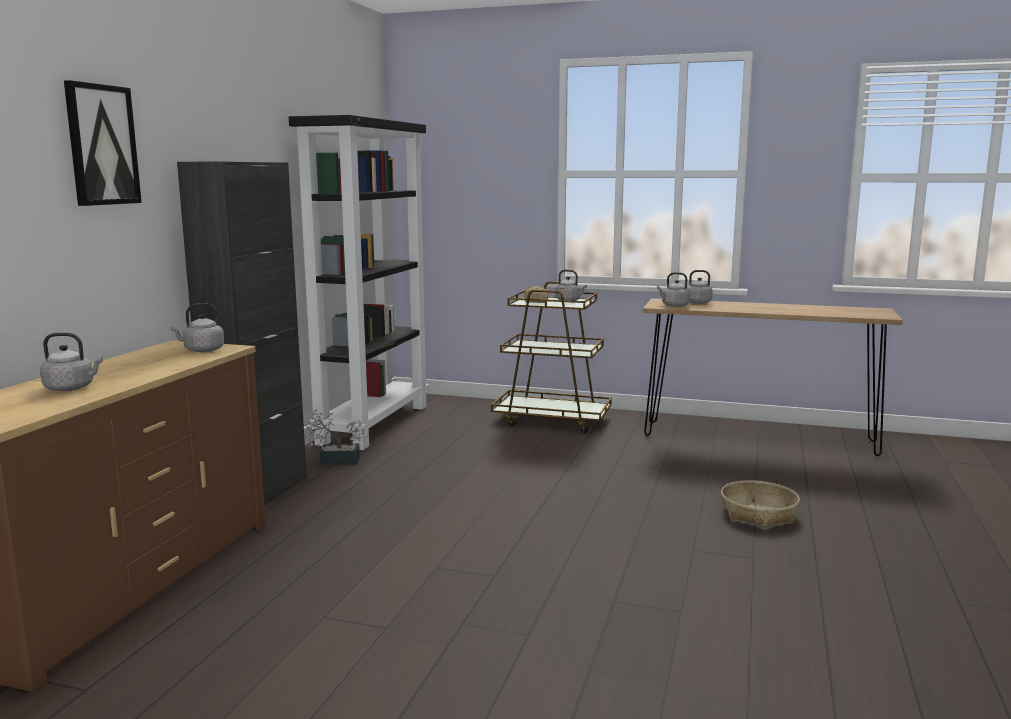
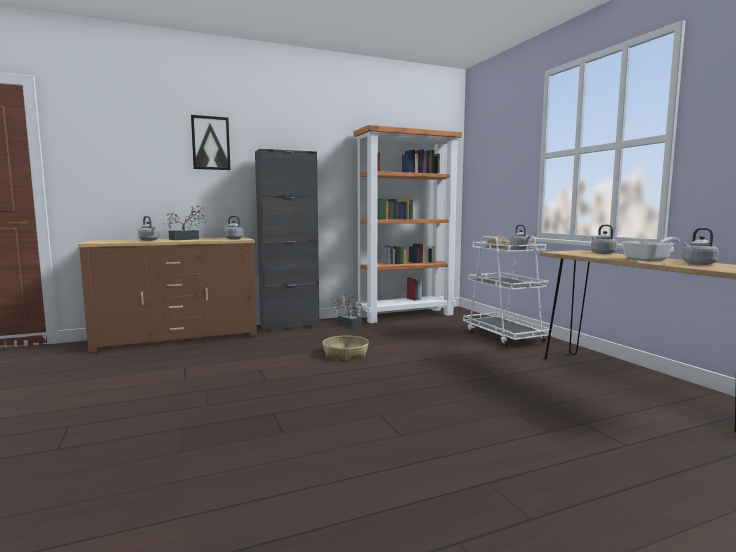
camera: 50 degrees right, 5 degrees down
black bookcase [289,115,429,450] -> orange bookcase [354,125,462,323]
brown cart [491,281,612,433] -> white cart [463,236,552,347]
grey kettle [657,272,690,307] -> grey kettle moved to [682,228,718,265]
basket [721,480,800,528] -> basket moved to [322,335,369,361]
none -> potted plant [163,205,206,240]
none -> frying pan [622,237,680,261]

